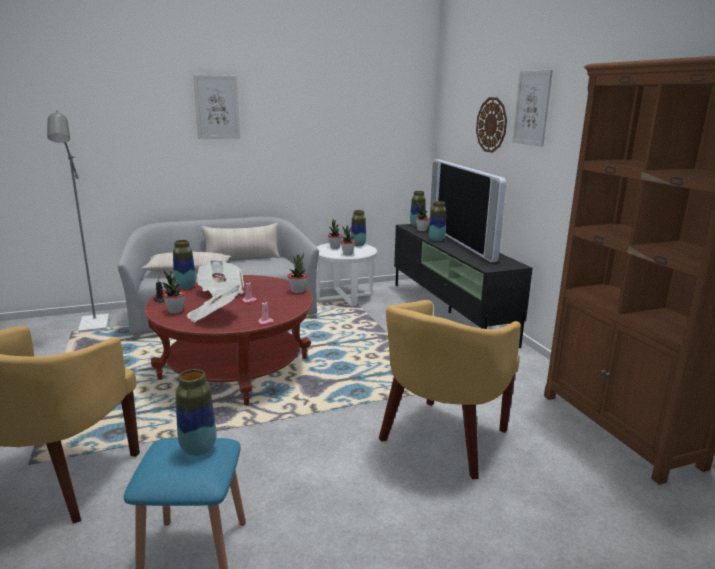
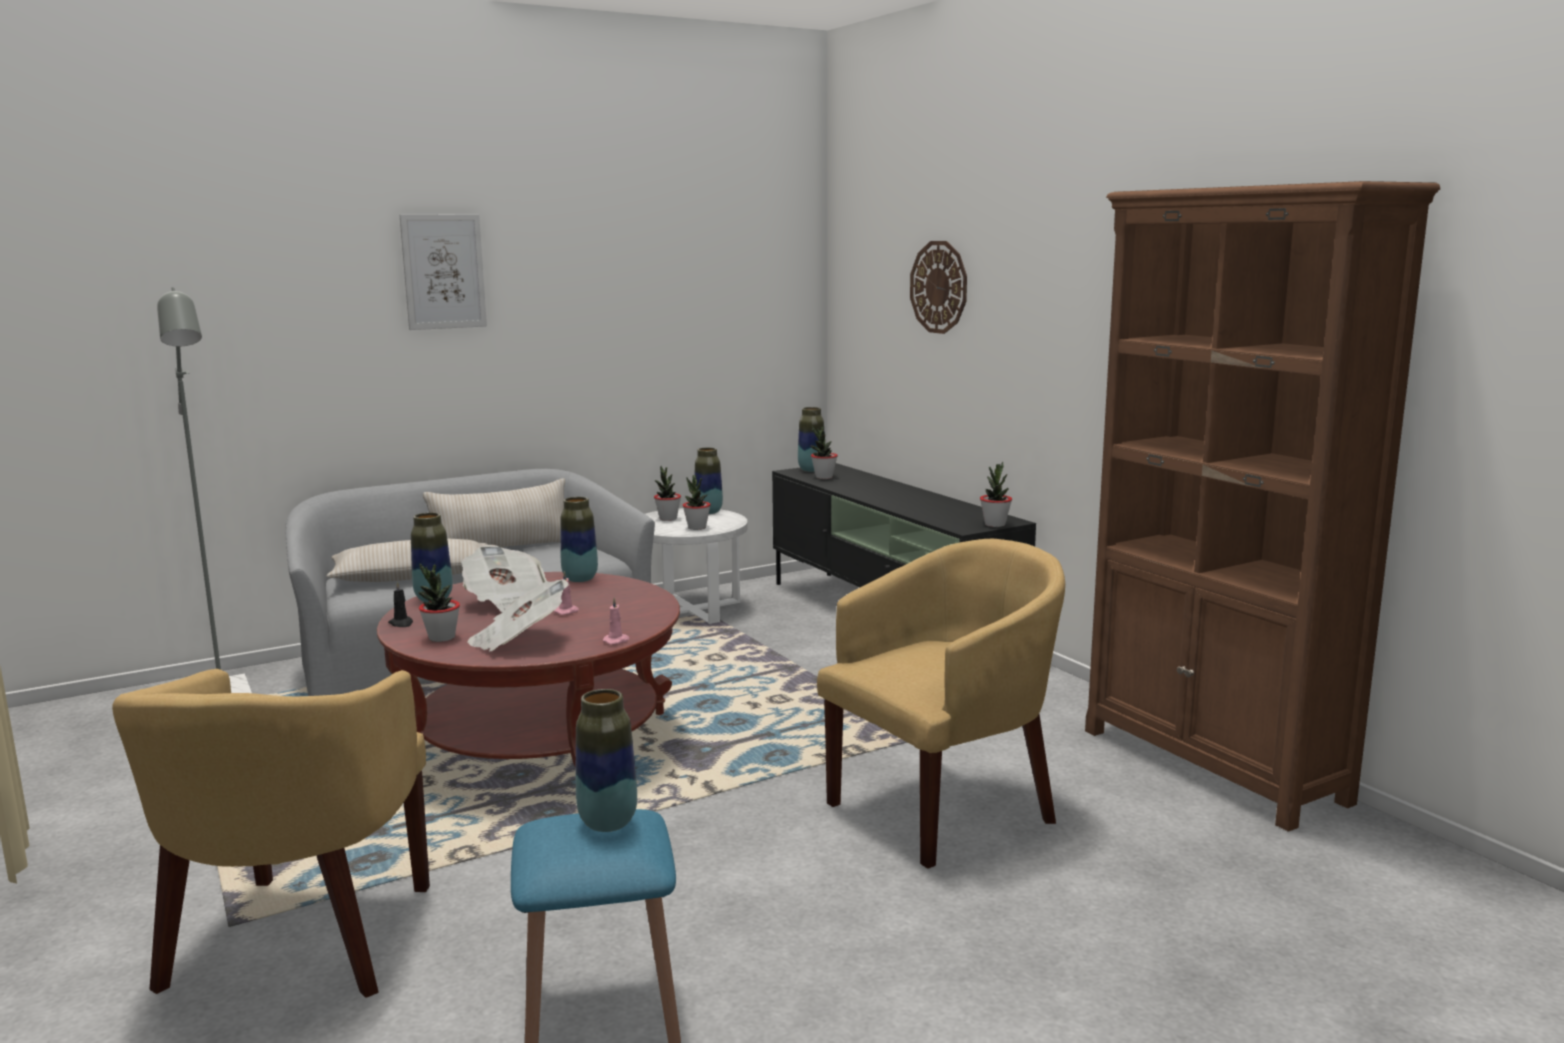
camera: 10 degrees left, 5 degrees down
potted plant [288,253,307,293] -> potted plant moved to [980,462,1012,527]
yellow armchair [379,300,521,479] -> yellow armchair turned 150 degrees counterclockwise [817,539,1065,868]
television [429,159,506,262] -> none
vase [429,201,446,241] -> vase moved to [560,497,598,582]
picture [512,70,553,147] -> none

